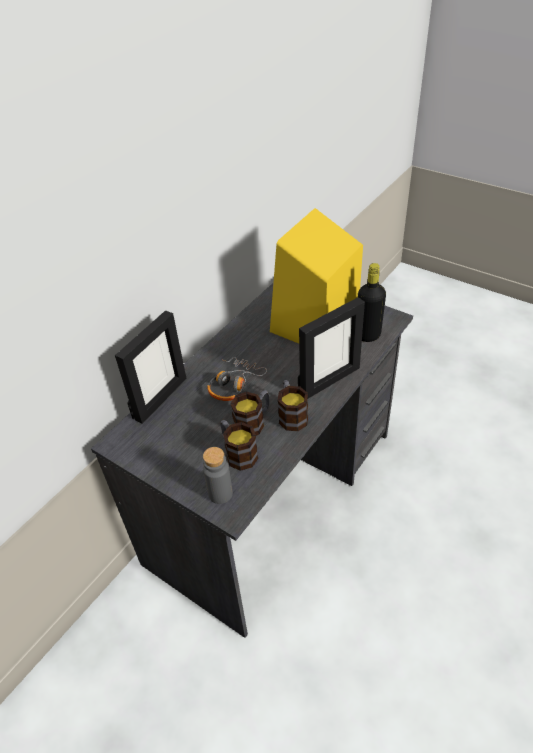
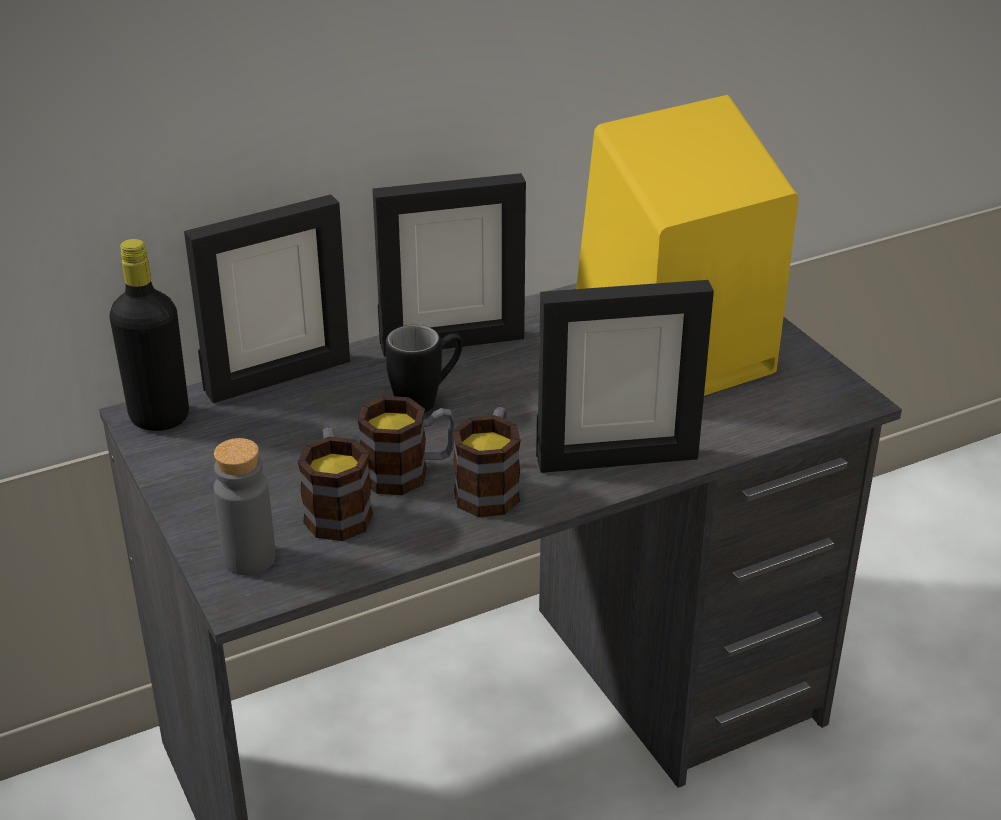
camera: 25 degrees right, 10 degrees down
headphones [207,357,267,401] -> black mug [385,325,462,413]
black bottle [358,263,386,342] -> black bottle moved to [109,239,189,431]
none -> picture frame [372,173,526,356]

